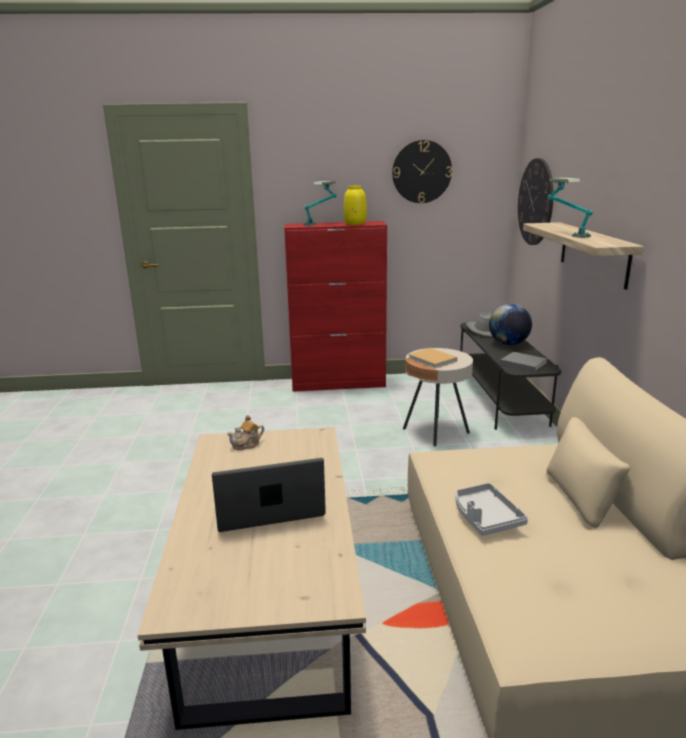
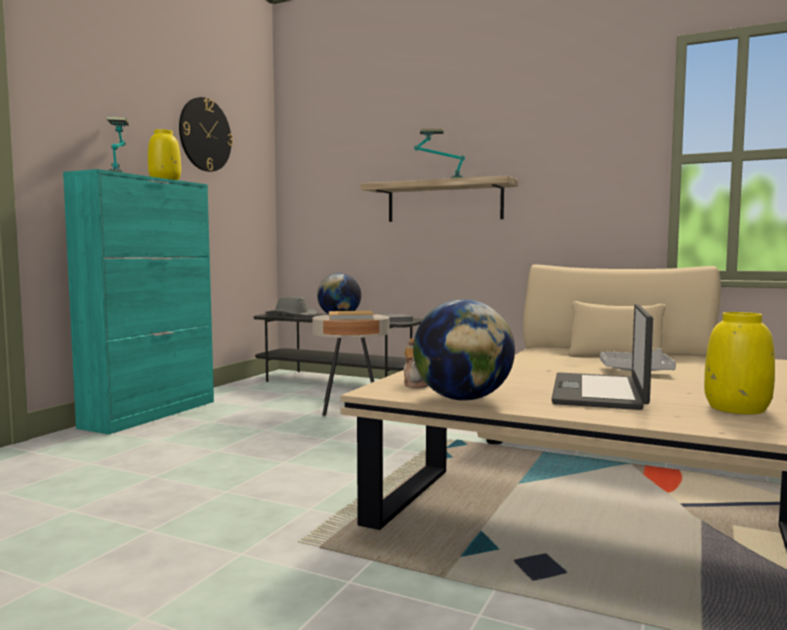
camera: 60 degrees left, 15 degrees down
red cabinet [284,221,387,392] -> turquoise cabinet [63,169,214,434]
wall clock [518,158,553,245] -> none
none -> globe [413,299,515,401]
none -> yellow vase [704,312,775,414]

